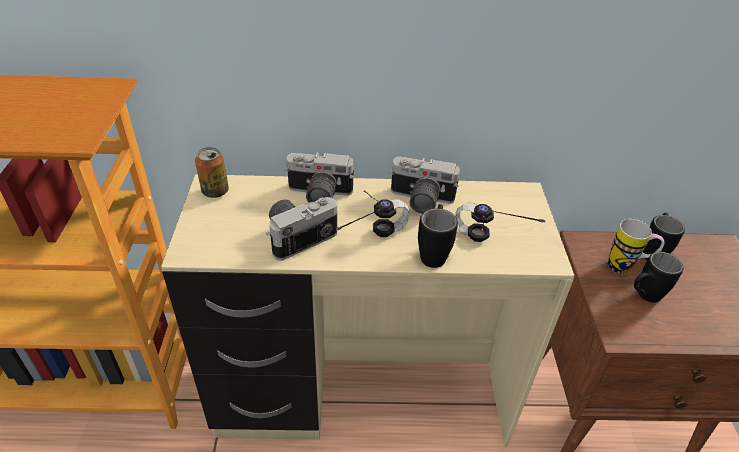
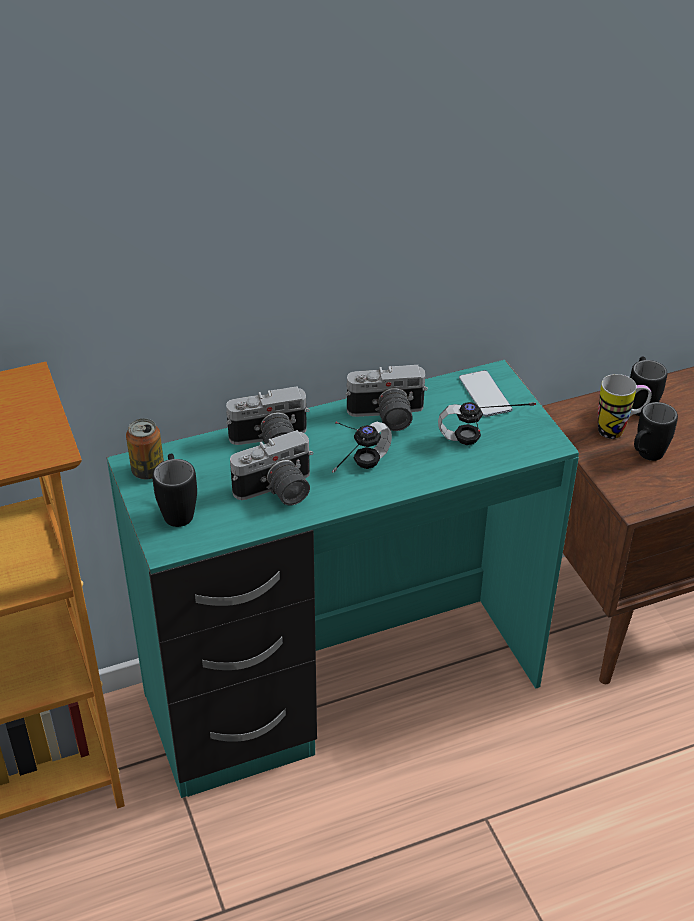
camera: 20 degrees left, 0 degrees up
beige desk [161,174,574,447] -> turquoise desk [107,360,579,798]
camera [266,197,337,261] -> camera turned 150 degrees counterclockwise [230,430,314,506]
black mug [418,204,458,268] -> black mug moved to [152,454,197,527]
none -> phone [459,370,513,417]

